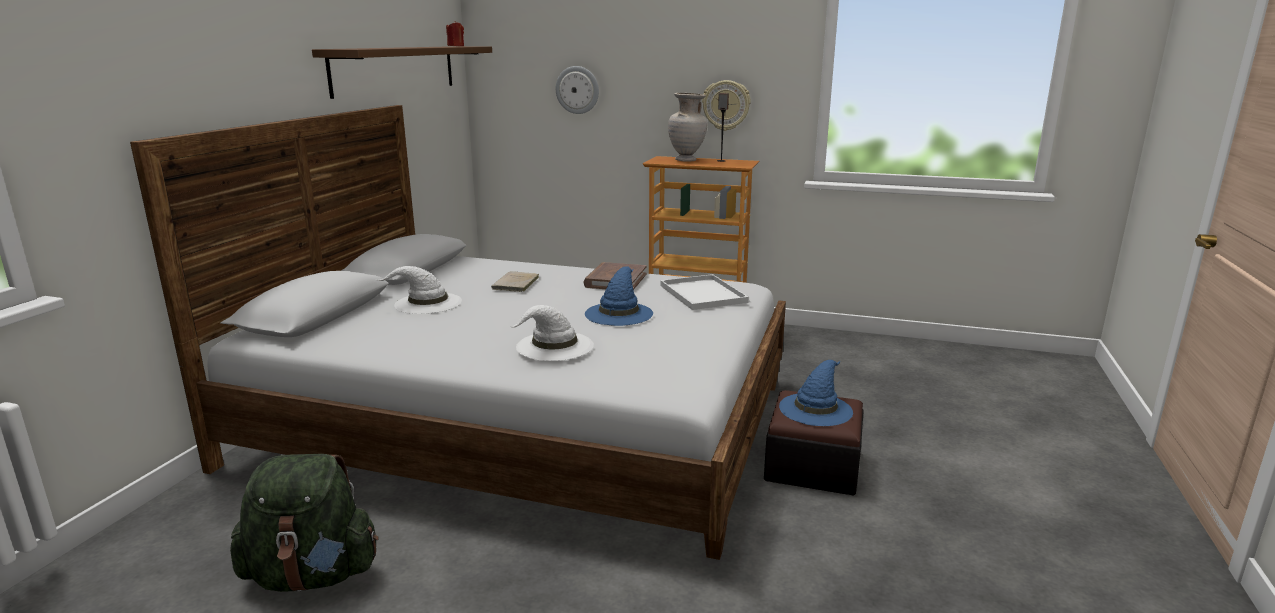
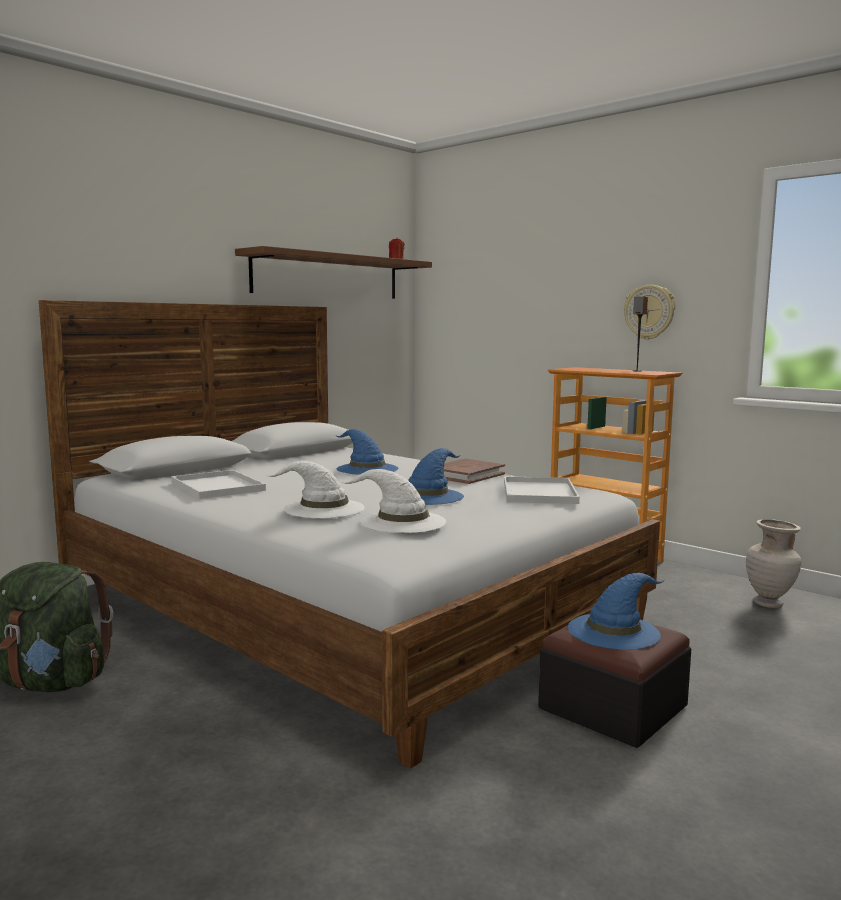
camera: 25 degrees right, 10 degrees down
white hat [377,266,462,314] -> white hat moved to [340,469,446,533]
beige book [491,271,539,292] -> blue hat [336,429,398,475]
wall clock [556,66,599,114] -> none
beige vase [668,93,707,162] -> beige vase moved to [746,519,801,608]
none -> white tray [171,470,266,499]

